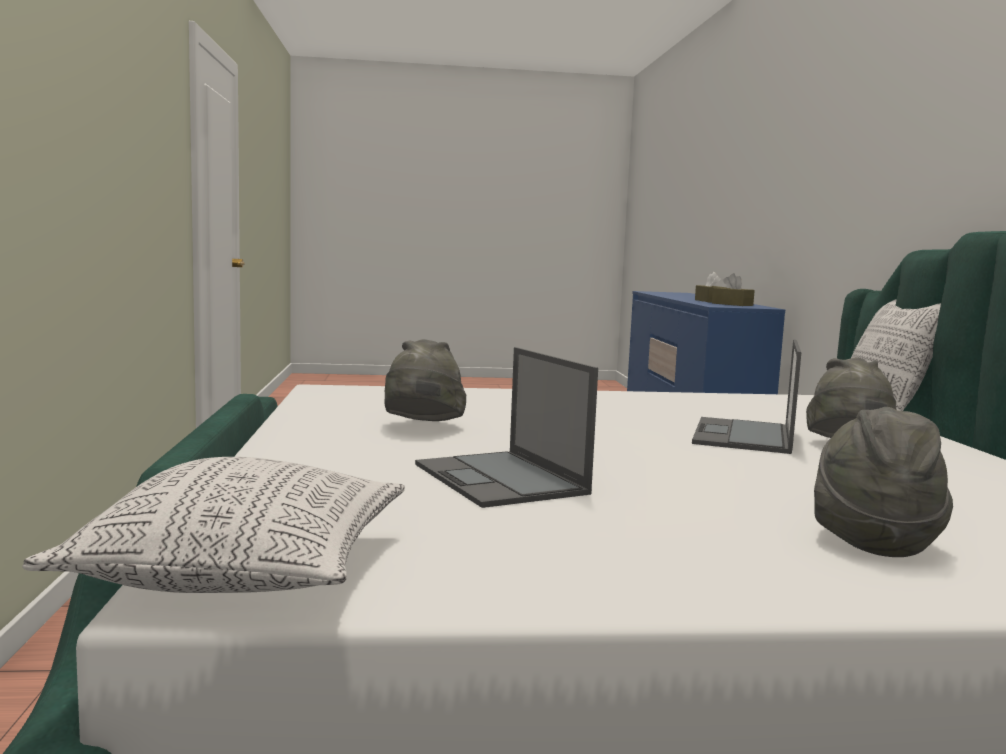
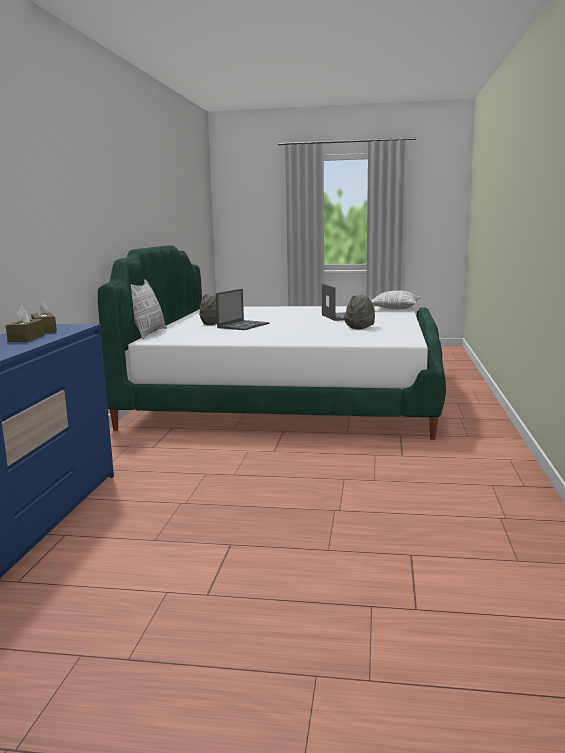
camera: 165 degrees left, 5 degrees up
grey hat [814,407,953,557] -> none

